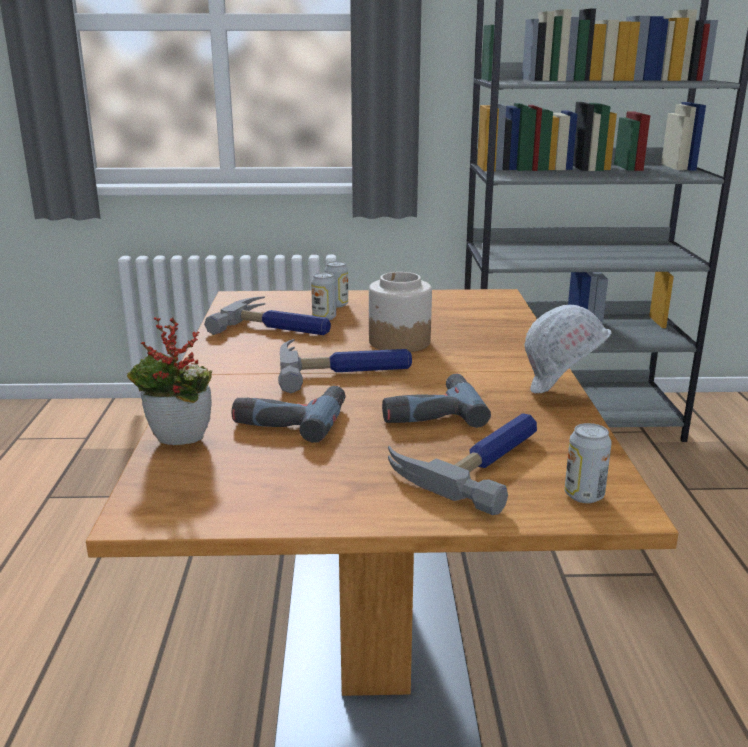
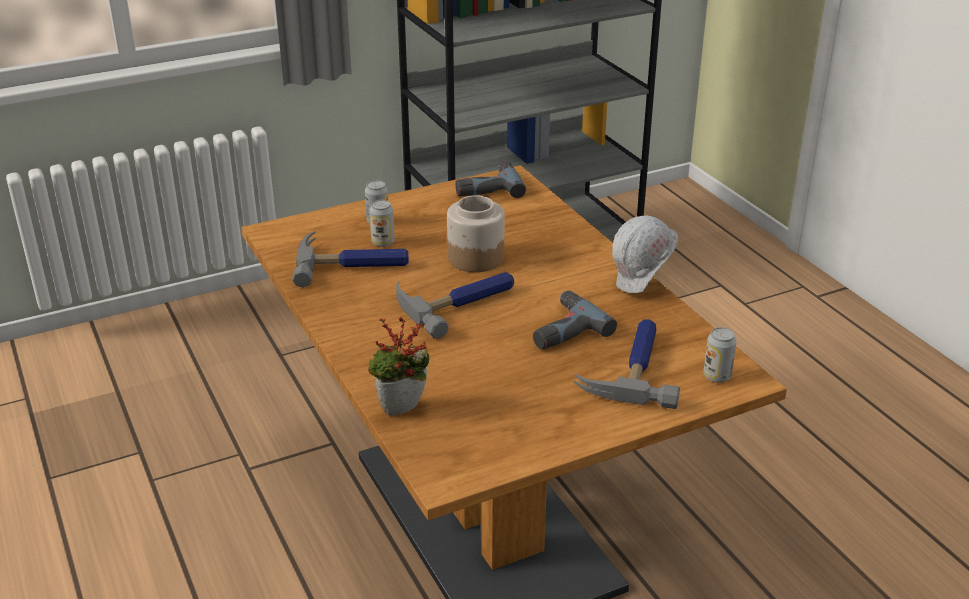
camera: 25 degrees left, 10 degrees up
power drill [232,386,345,443] -> power drill moved to [456,160,526,198]

